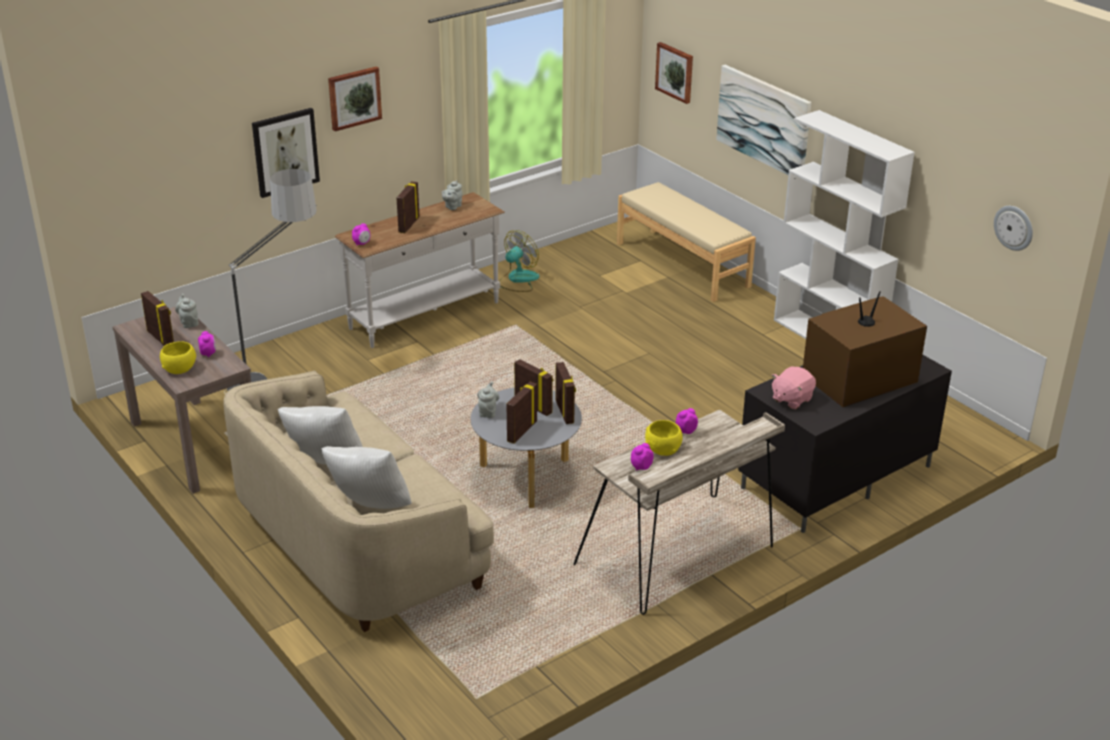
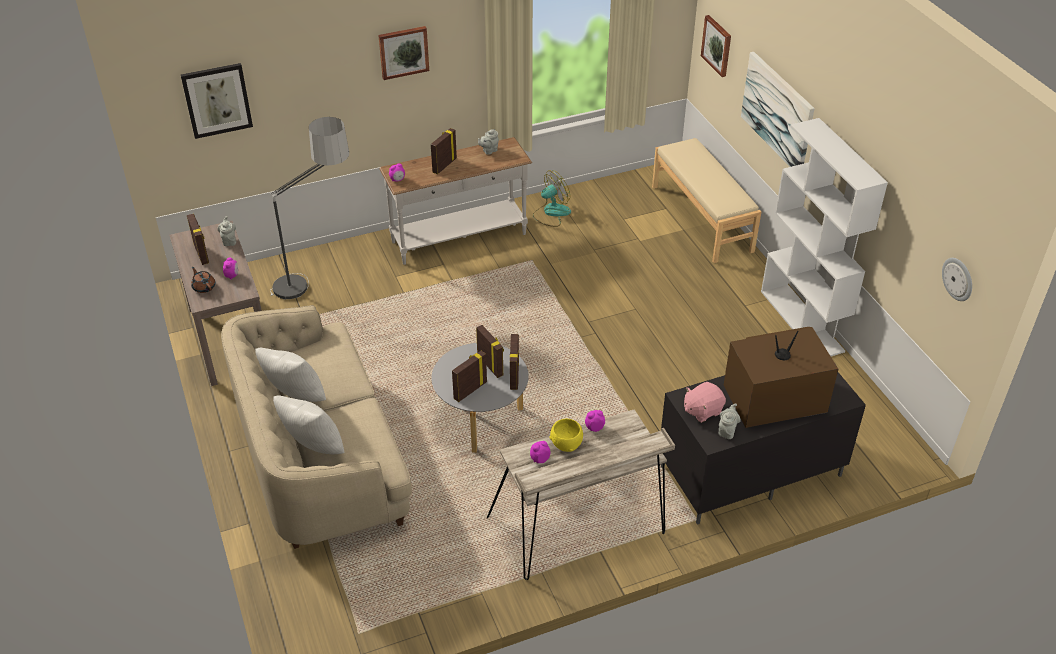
camera: 15 degrees right, 10 degrees up
yellow bowl [160,341,196,374] -> brown teapot [191,267,215,293]
picture [252,108,320,198] -> picture moved to [181,63,253,139]
grey teapot [477,381,499,418] -> grey teapot moved to [718,403,740,439]

